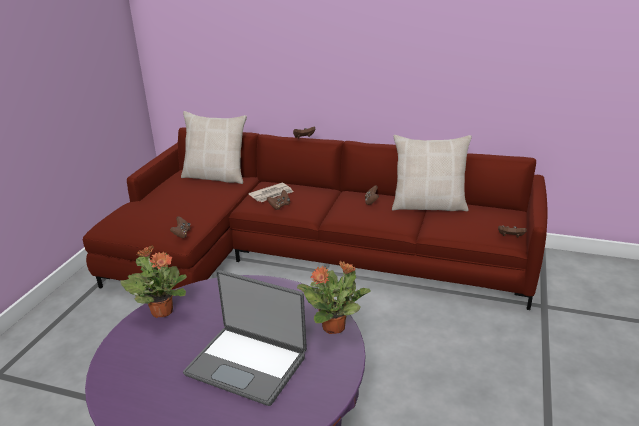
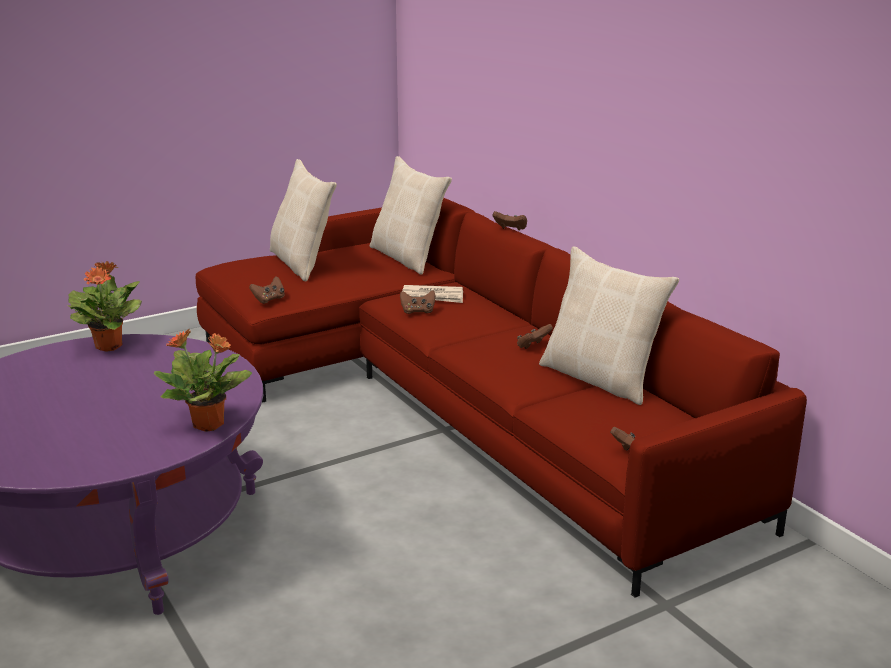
camera: 40 degrees right, 5 degrees down
laptop [183,270,307,406] -> none
none -> beige pillow [270,159,337,281]

